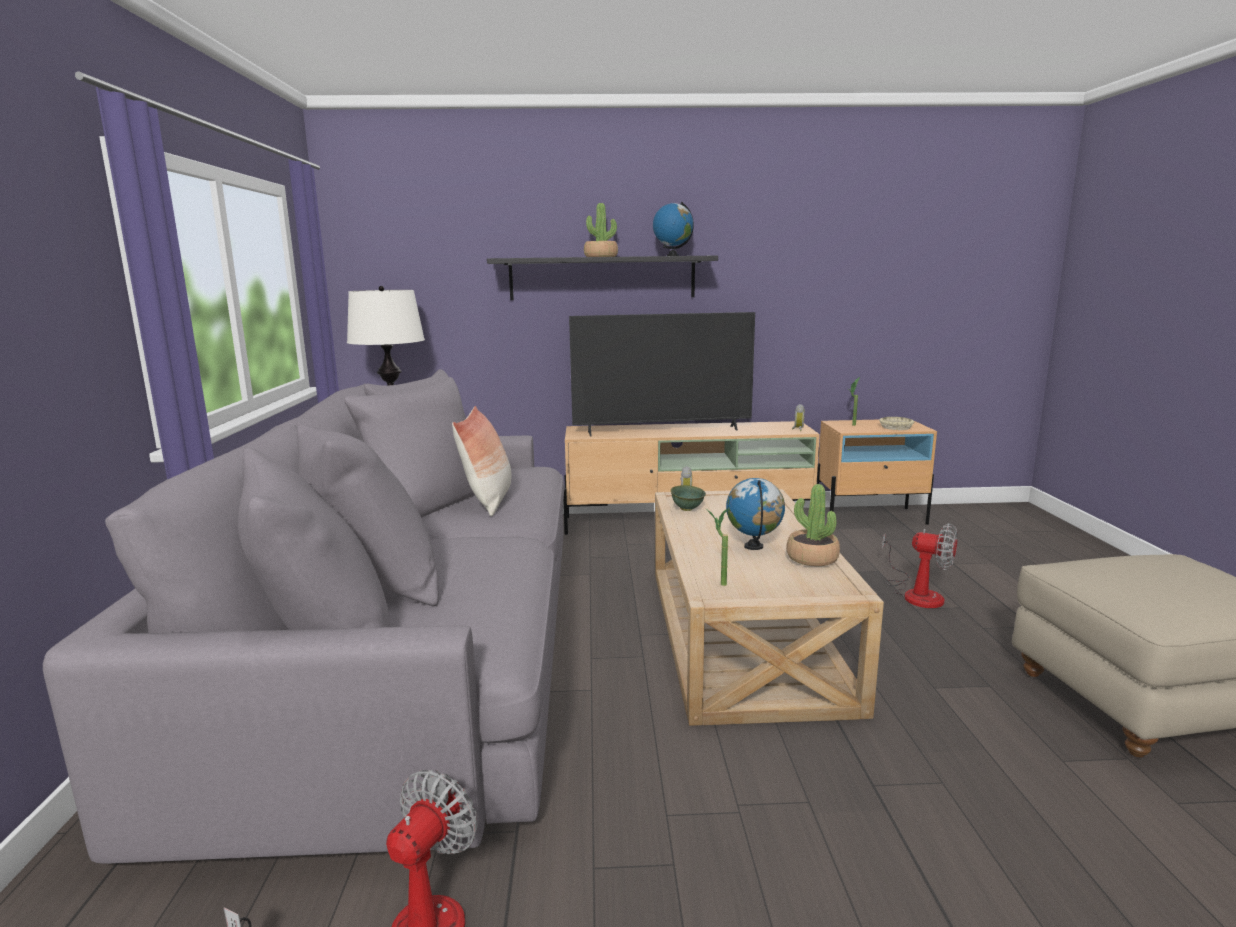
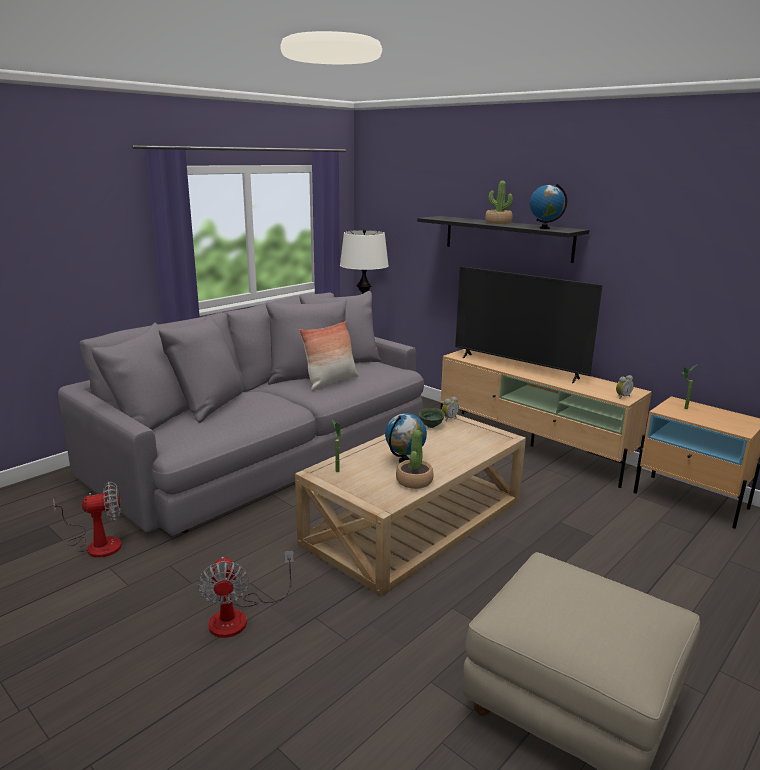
camera: 45 degrees right, 5 degrees up
beige bowl [879,417,914,430] -> none
fan [882,523,958,608] -> fan moved to [198,551,294,638]

